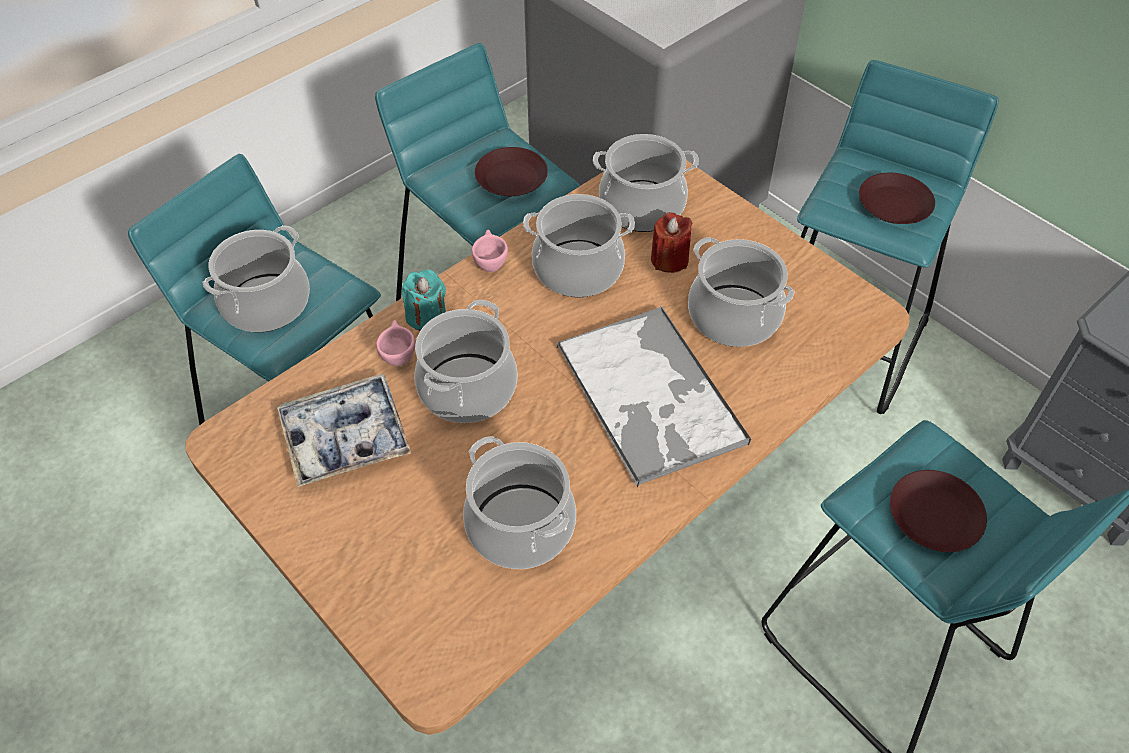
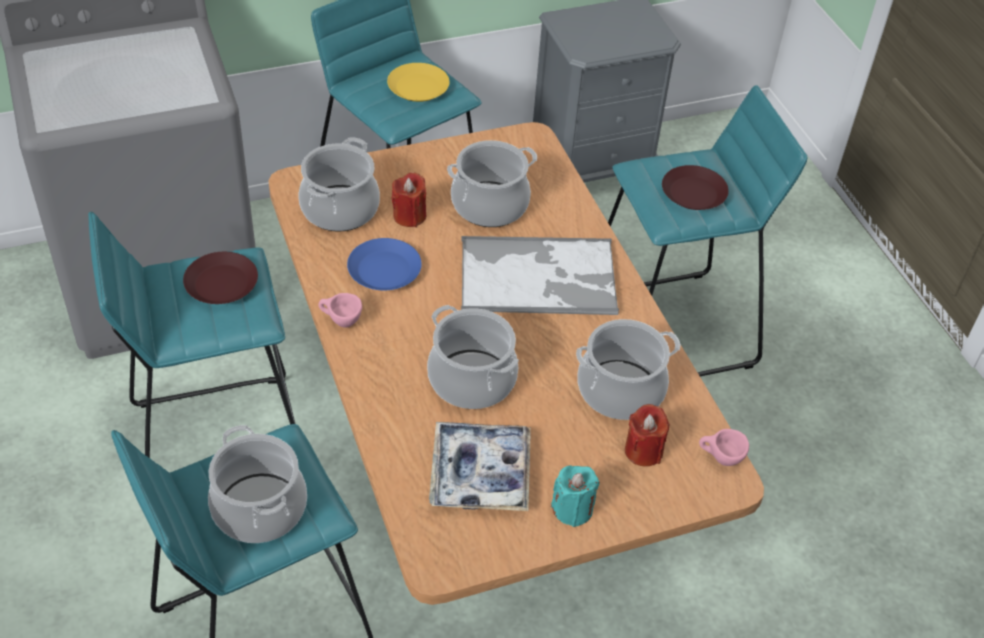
camera: 70 degrees left, 5 degrees down
pink cup [376,320,415,366] -> pink cup moved to [699,429,749,466]
turquoise candle [402,269,446,331] -> turquoise candle moved to [551,466,599,527]
cooking pot [523,194,635,297] -> blue plate [347,238,422,290]
brown plate [859,173,935,224] -> yellow plate [387,63,449,102]
none -> red candle [625,404,669,467]

